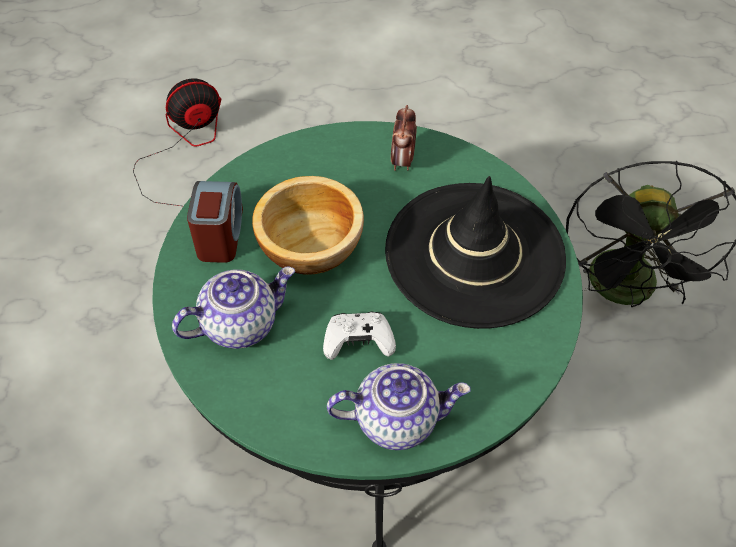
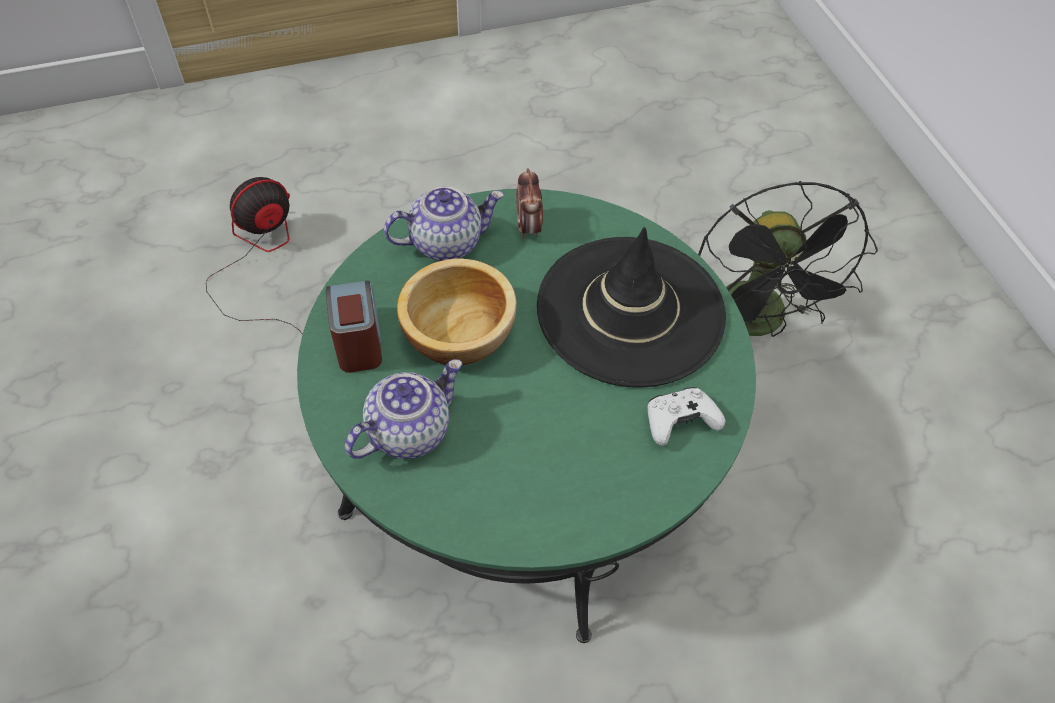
camera: 15 degrees left, 0 degrees up
white game controller [323,312,396,360] -> white game controller moved to [648,387,726,446]
teapot [327,363,471,450] -> teapot moved to [384,186,504,261]

